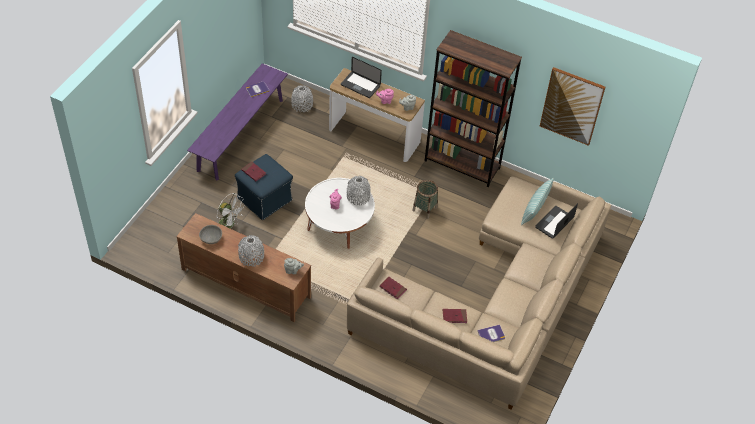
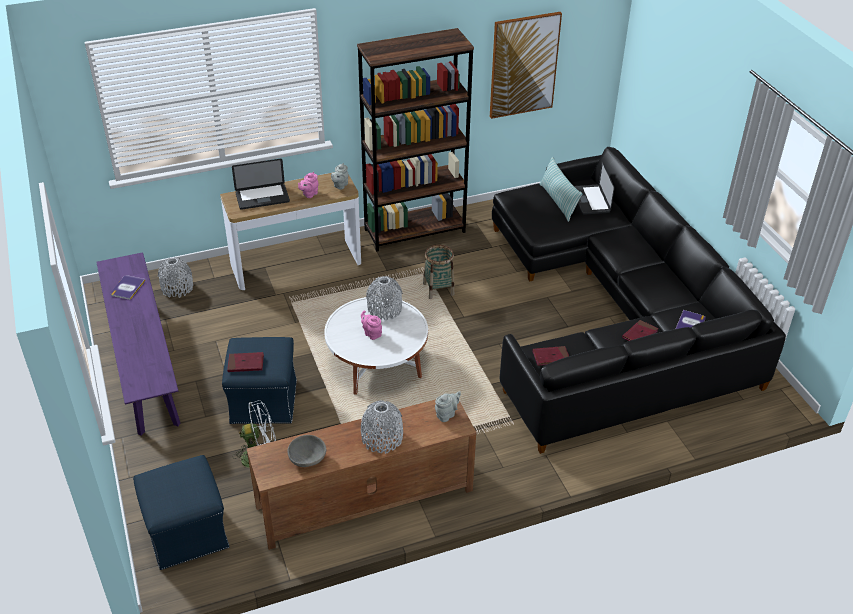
camera: 45 degrees left, 10 degrees down
beige sofa [347,176,611,410] -> black sofa [492,147,786,454]
none -> blue ottoman [133,455,230,570]

